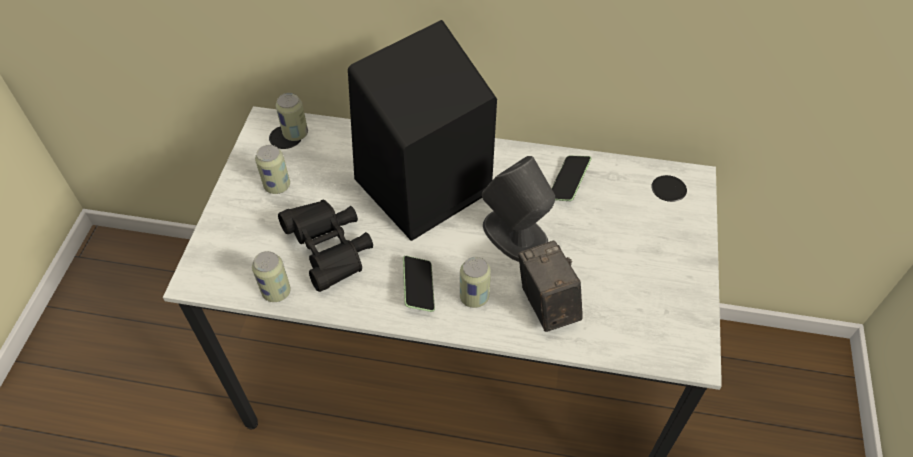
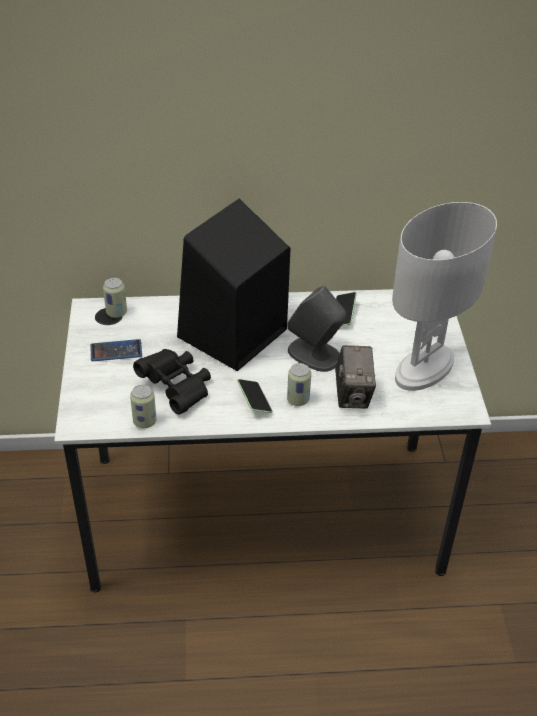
camera: 15 degrees left, 10 degrees down
can [255,145,290,194] -> phone [90,339,142,361]
camera [518,241,583,332] -> camera turned 150 degrees counterclockwise [335,345,376,408]
none -> white table lamp [392,202,497,391]

